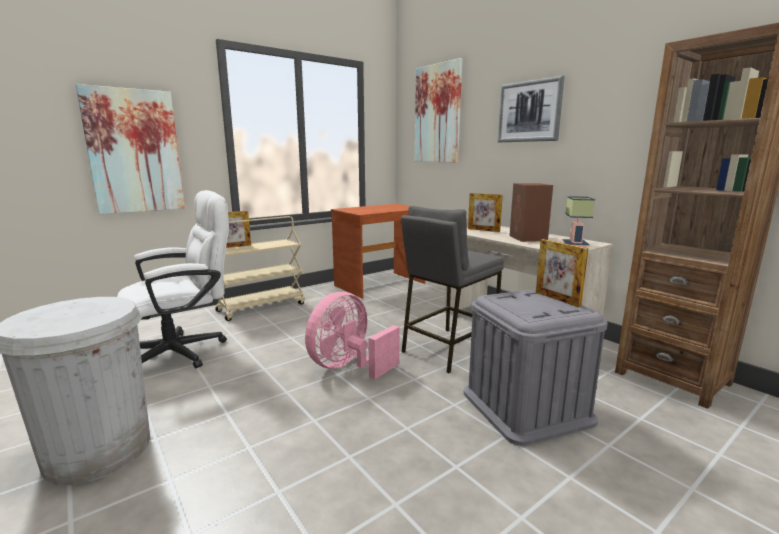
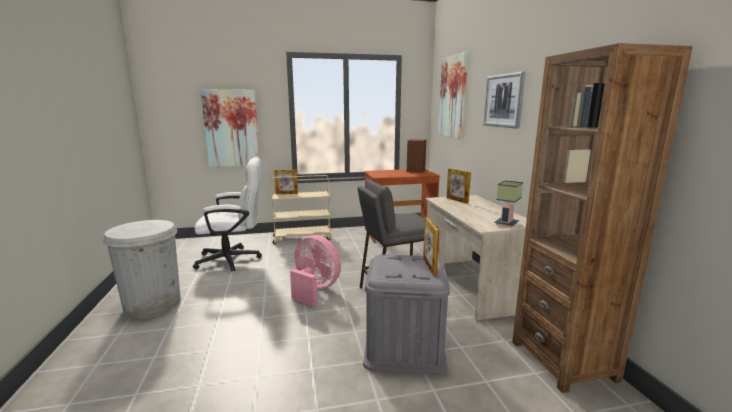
camera: 25 degrees right, 0 degrees up
pink fan [305,292,399,379] -> pink fan turned 60 degrees clockwise [290,235,341,306]
brown speaker [509,183,553,242] -> brown speaker moved to [407,139,426,173]

